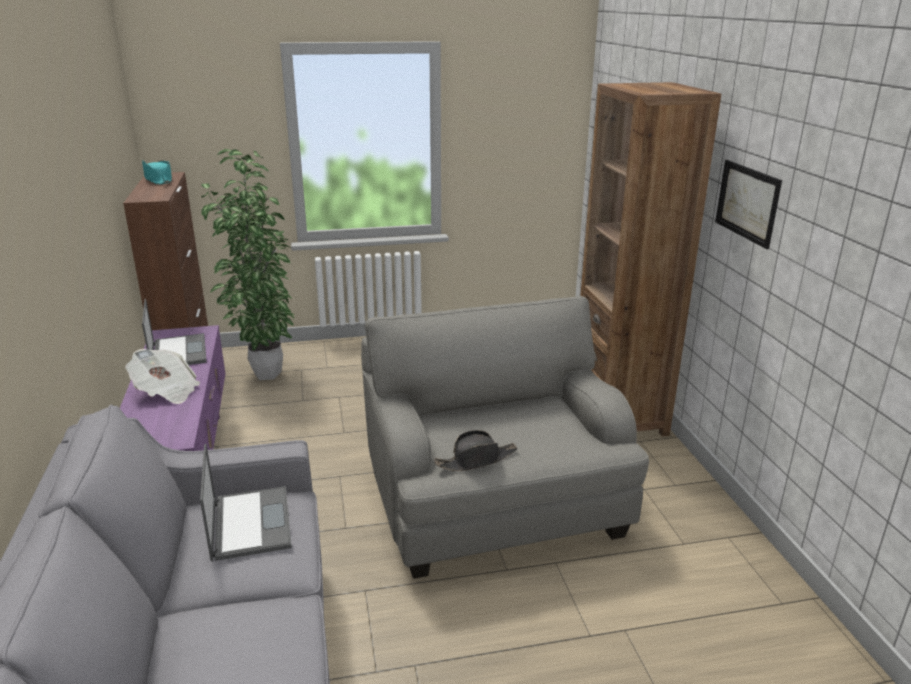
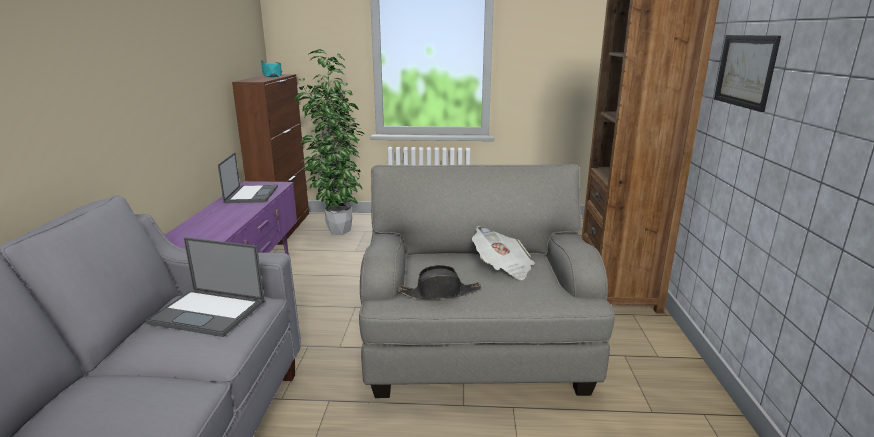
camera: 15 degrees right, 5 degrees down
newspaper [126,349,200,404] -> newspaper moved to [472,226,534,280]
laptop [200,444,292,562] -> laptop turned 105 degrees clockwise [146,237,265,337]

